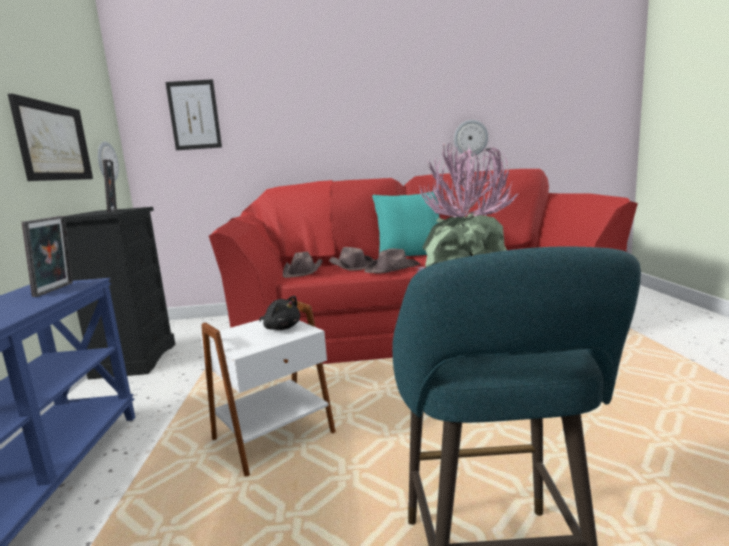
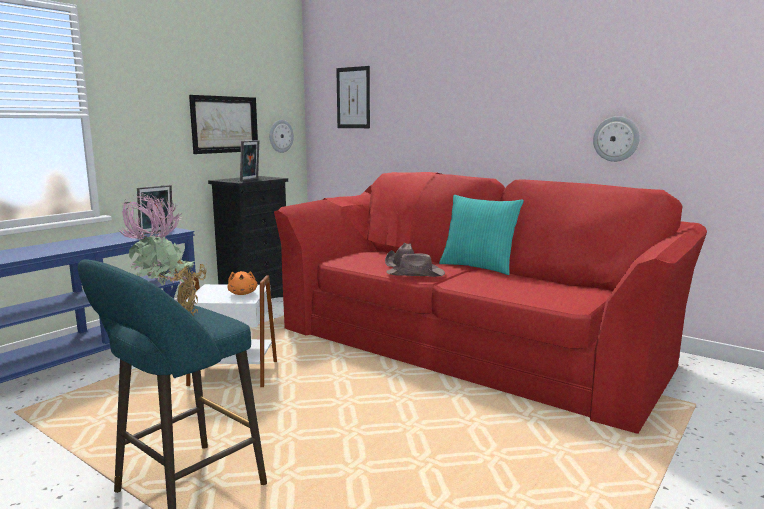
camera: 40 degrees right, 0 degrees up
black plush toy [259,296,300,330] -> orange plush toy [227,271,258,295]
brown hat [283,252,323,278] -> none

